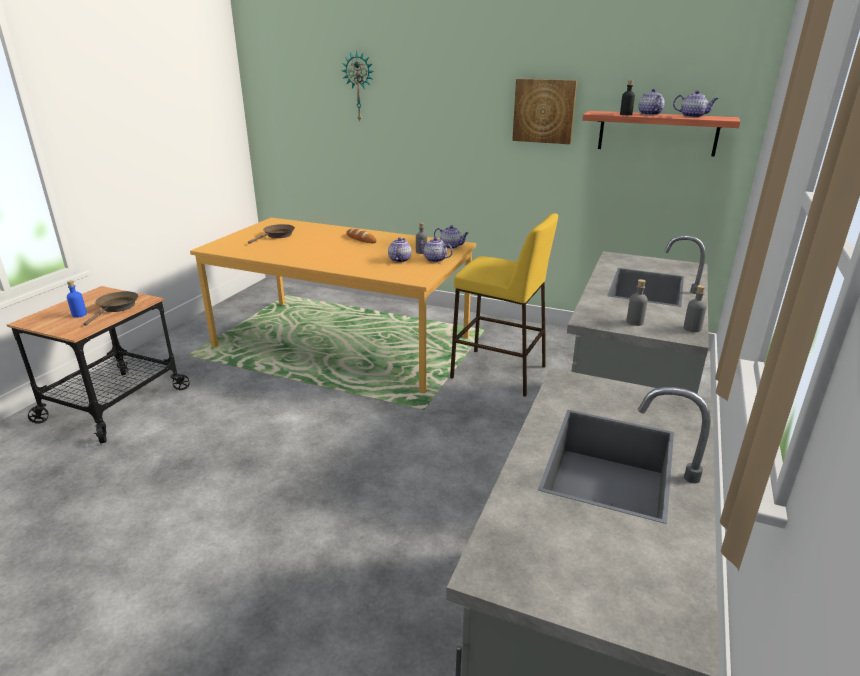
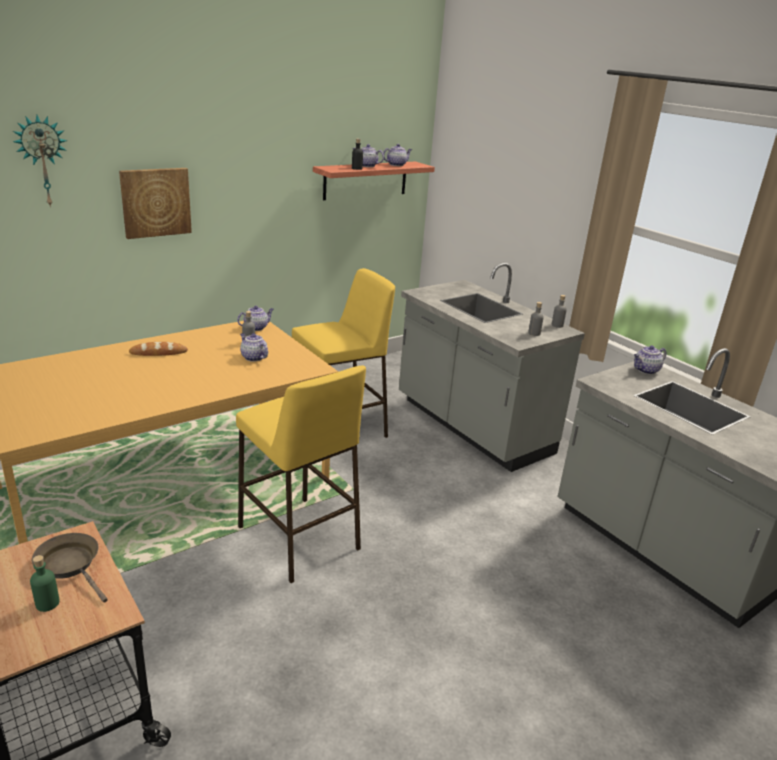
camera: 60 degrees left, 0 degrees up
blue bottle [67,280,87,318] -> green bottle [30,555,60,612]
brown frying pan [248,224,295,244] -> none
teapot [419,237,453,262] -> teapot moved to [634,345,667,374]
picture [512,79,577,144] -> picture moved to [119,168,192,239]
none -> yellow stool [236,366,366,583]

